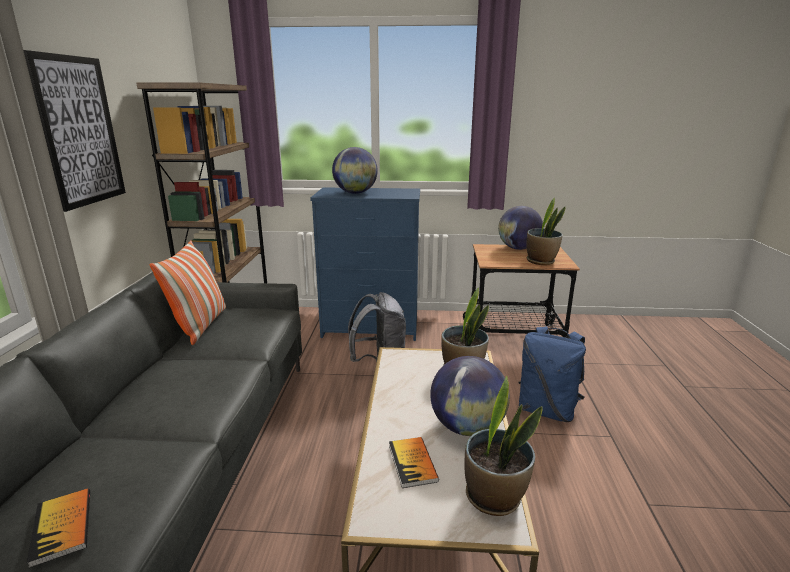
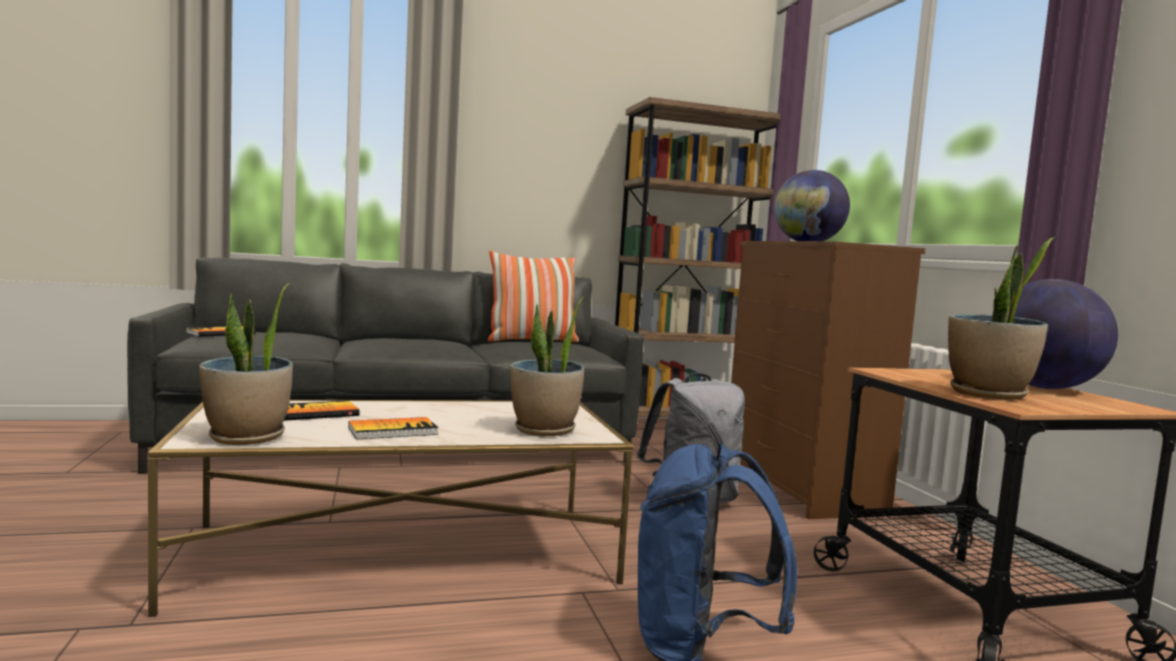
camera: 70 degrees right, 15 degrees down
picture [23,50,126,212] -> none
blue dresser [310,187,420,341] -> brown dresser [731,241,925,519]
globe [430,356,510,436] -> book [348,417,439,440]

